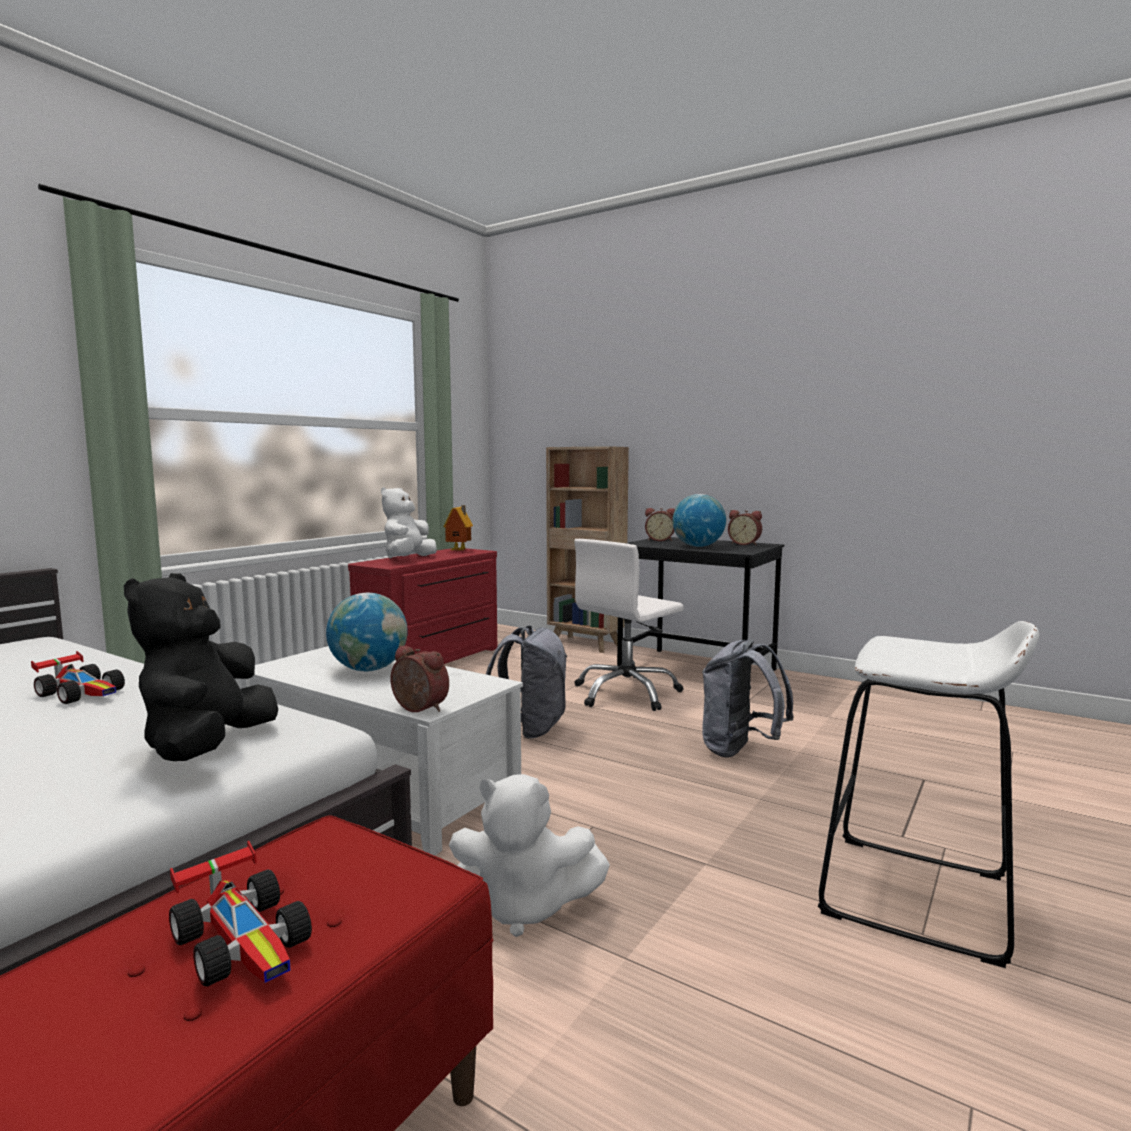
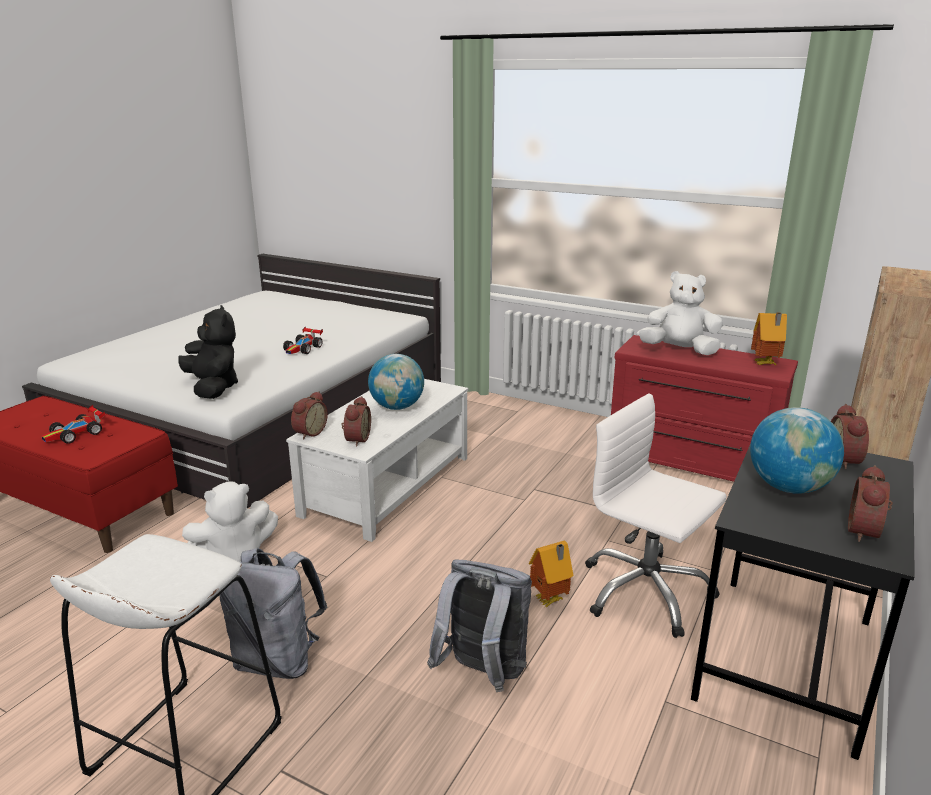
camera: 85 degrees right, 15 degrees up
black plush toy [124,573,278,761] -> black plush toy turned 60 degrees clockwise [178,305,238,399]
white plush toy [449,774,610,937] -> white plush toy turned 120 degrees counterclockwise [182,482,278,562]
grey backpack [486,625,567,738] -> grey backpack moved to [220,548,327,679]
none -> alarm clock [341,396,371,447]
none -> toy house [529,541,574,607]

